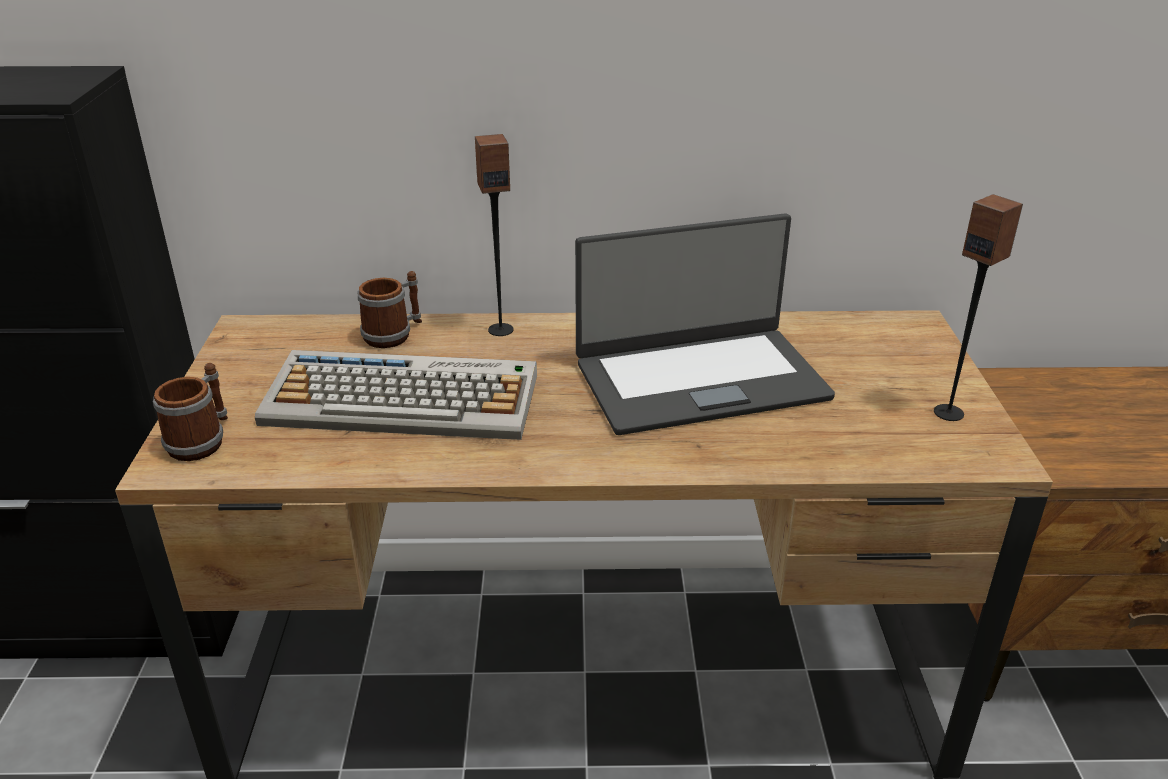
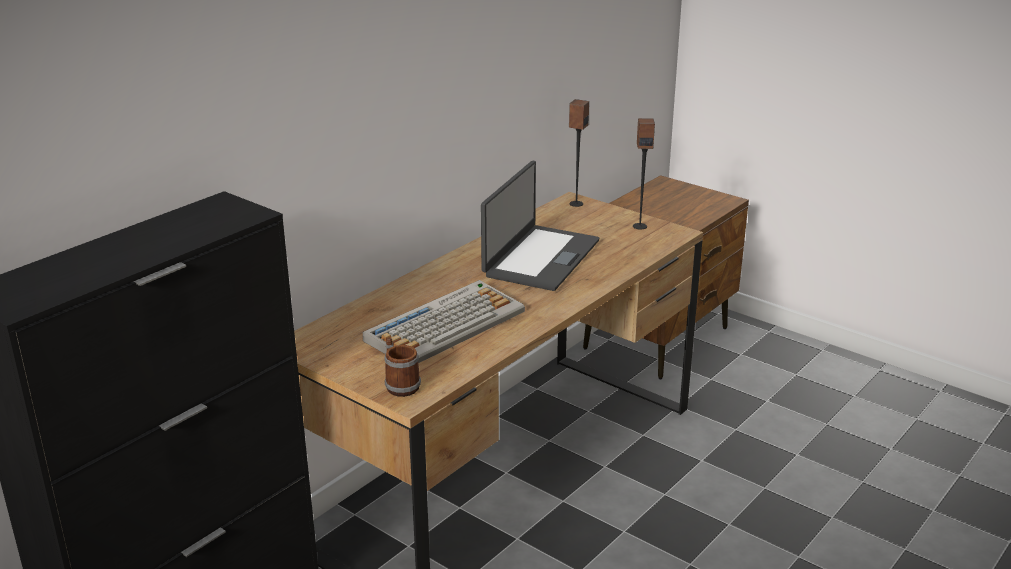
camera: 50 degrees left, 5 degrees down
mug [358,271,422,348] -> none
speaker [475,134,514,336] -> speaker moved to [569,99,589,207]

